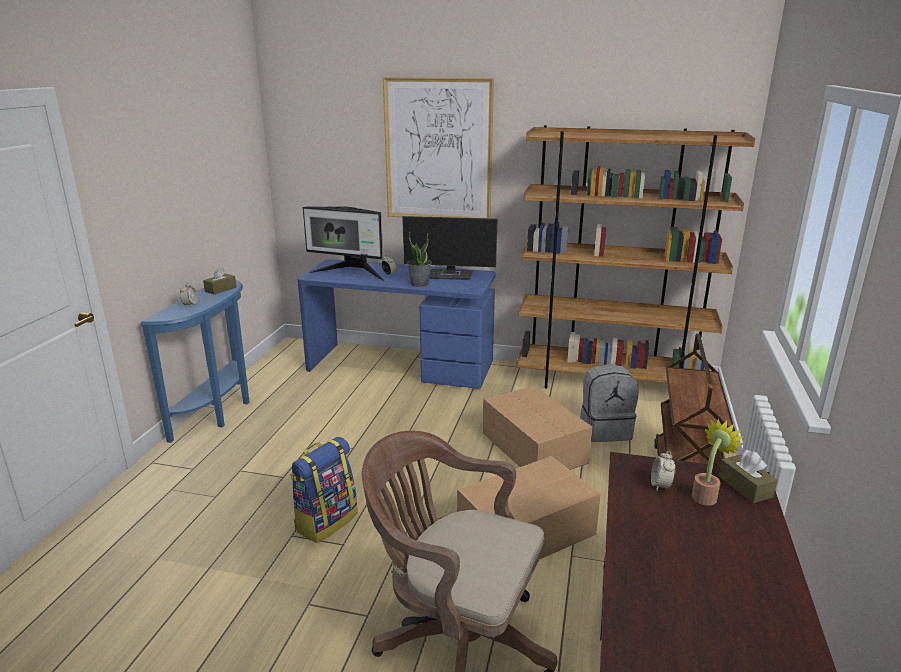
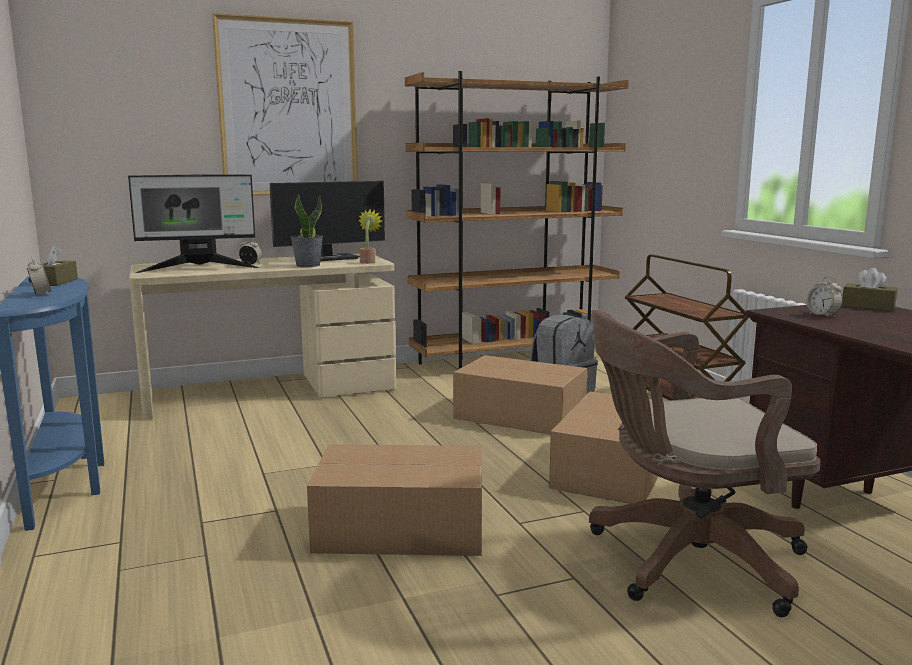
camera: 35 degrees left, 10 degrees down
backpack [290,437,358,543] -> cardboard box [307,444,482,556]
blue desk [297,259,495,389] -> beige desk [129,253,396,420]
potted plant [692,418,743,506] -> potted plant moved to [358,209,382,264]

